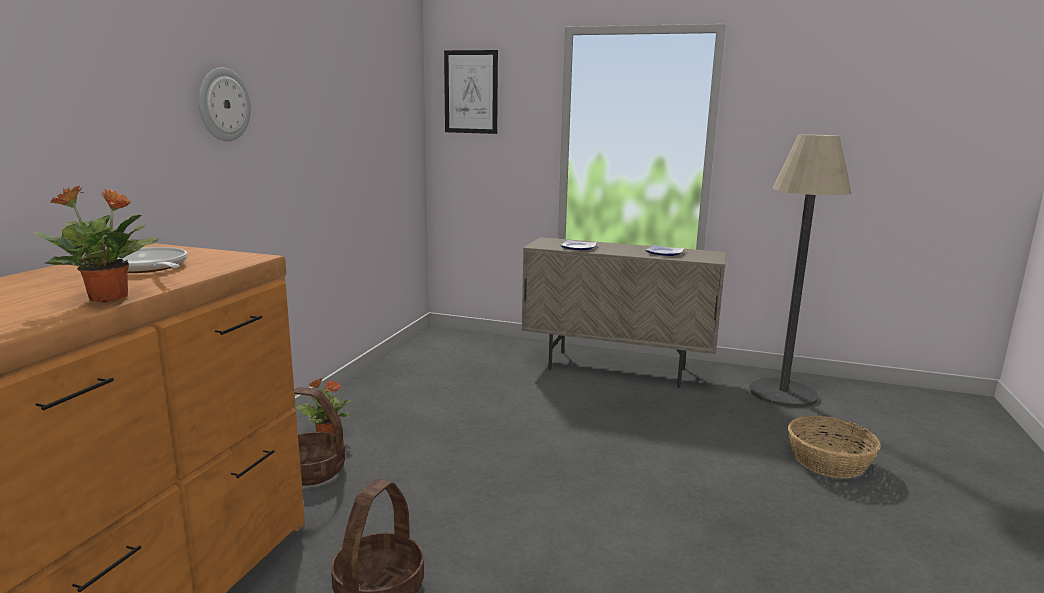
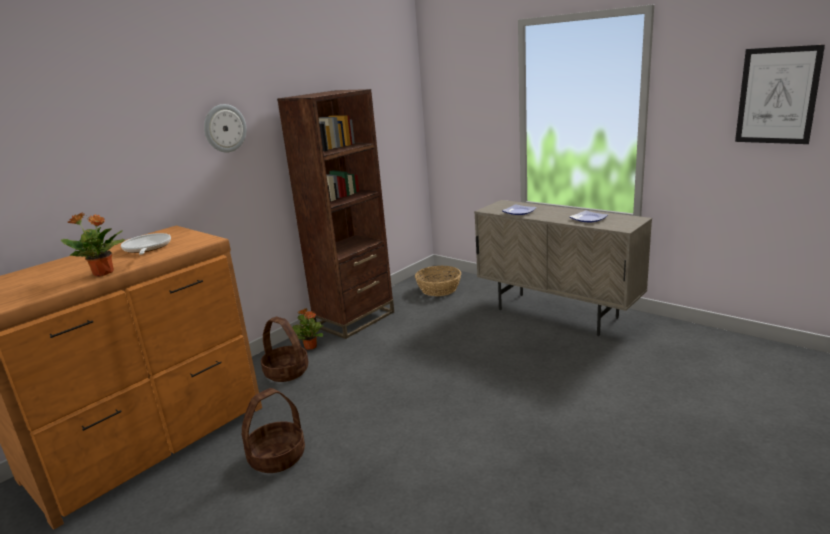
camera: 25 degrees right, 5 degrees up
picture [444,50,498,134] -> picture moved to [735,45,825,144]
floor lamp [749,134,851,407] -> none
basket [788,416,881,478] -> basket moved to [415,266,461,296]
none -> brown bookcase [277,89,394,339]

